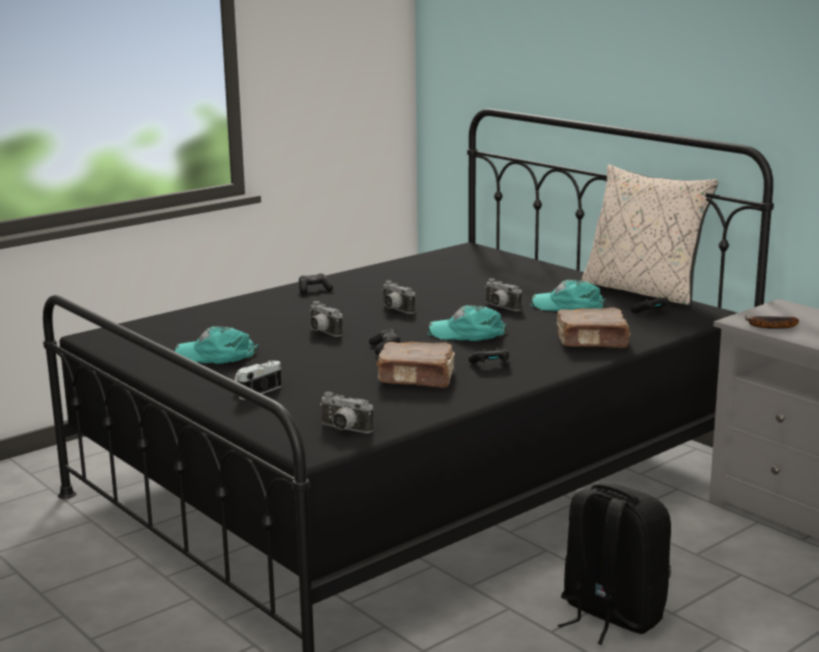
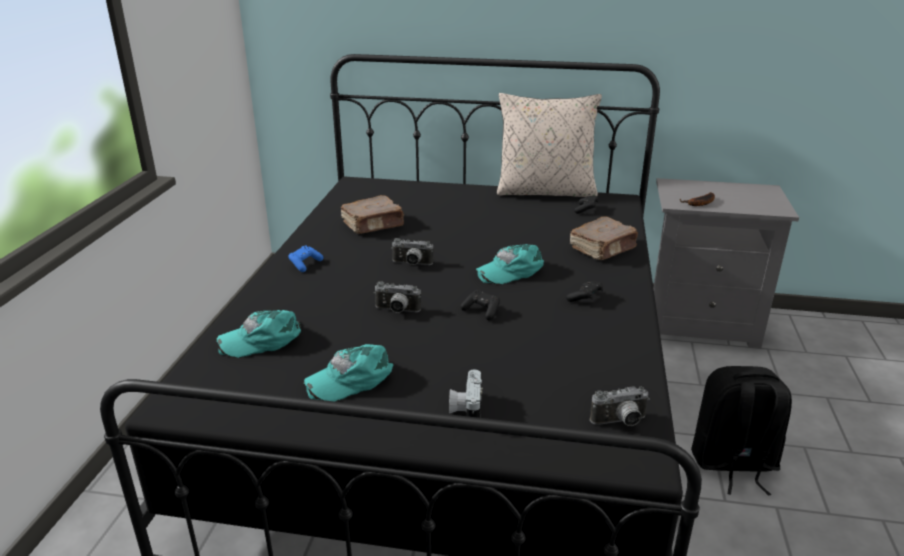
camera: 40 degrees left, 10 degrees up
black game controller [299,273,333,294] -> blue game controller [288,245,324,272]
brown book [377,342,455,388] -> brown book moved to [341,195,404,234]
camera [485,279,522,311] -> none
turquoise cap [531,280,606,311] -> turquoise cap moved to [216,310,301,358]

